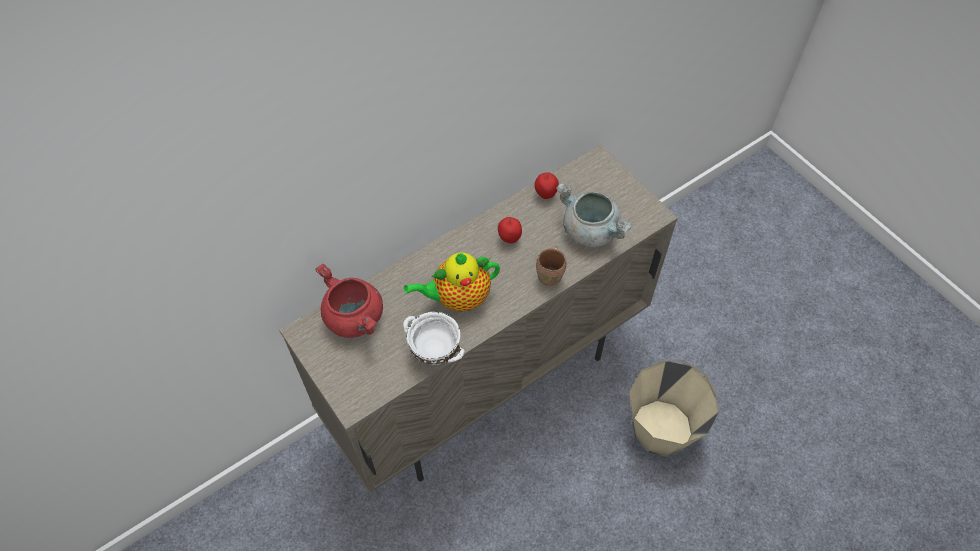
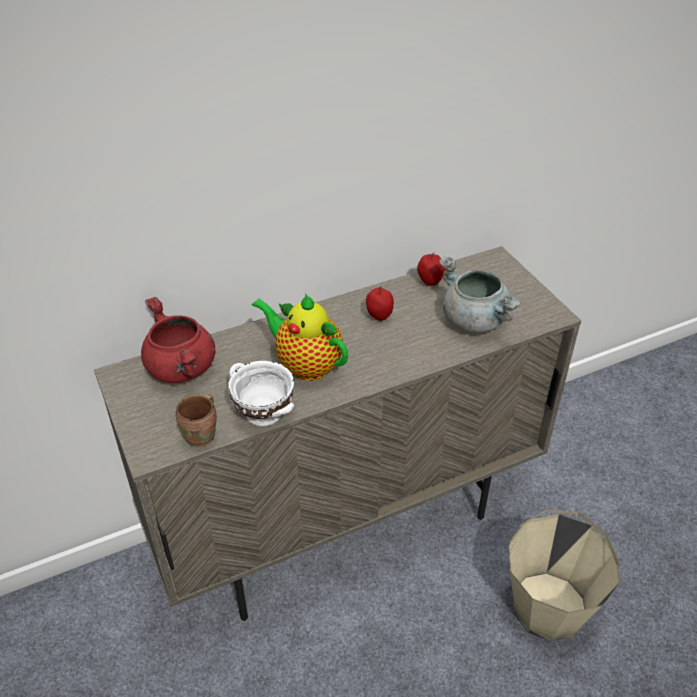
camera: 10 degrees right, 15 degrees down
teapot [404,252,500,311] -> teapot turned 45 degrees clockwise [252,293,348,381]
brown mug [536,246,566,286] -> brown mug moved to [176,394,217,447]

